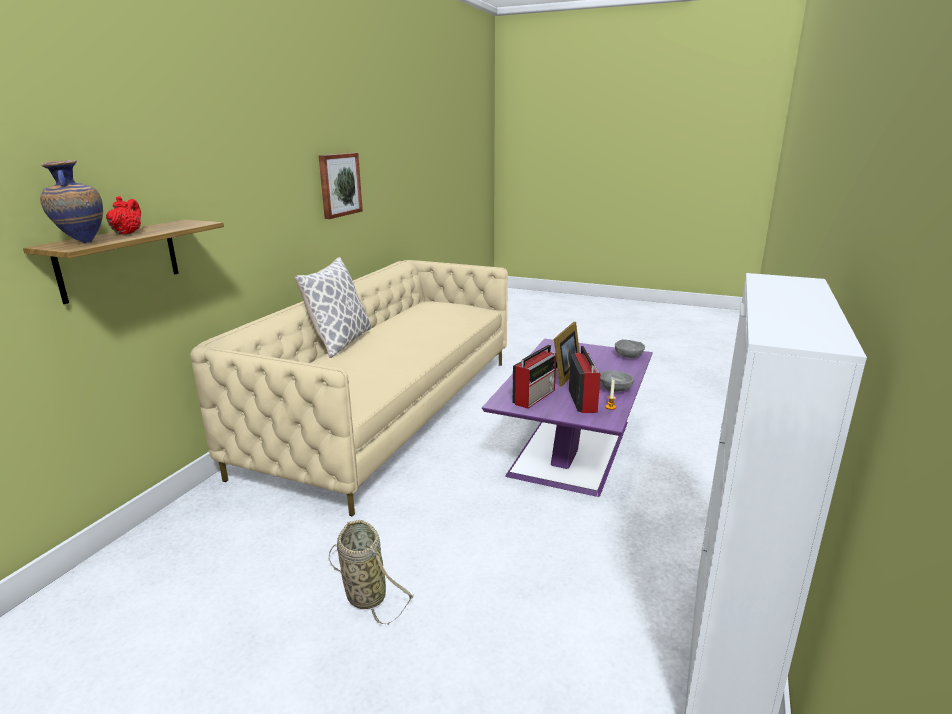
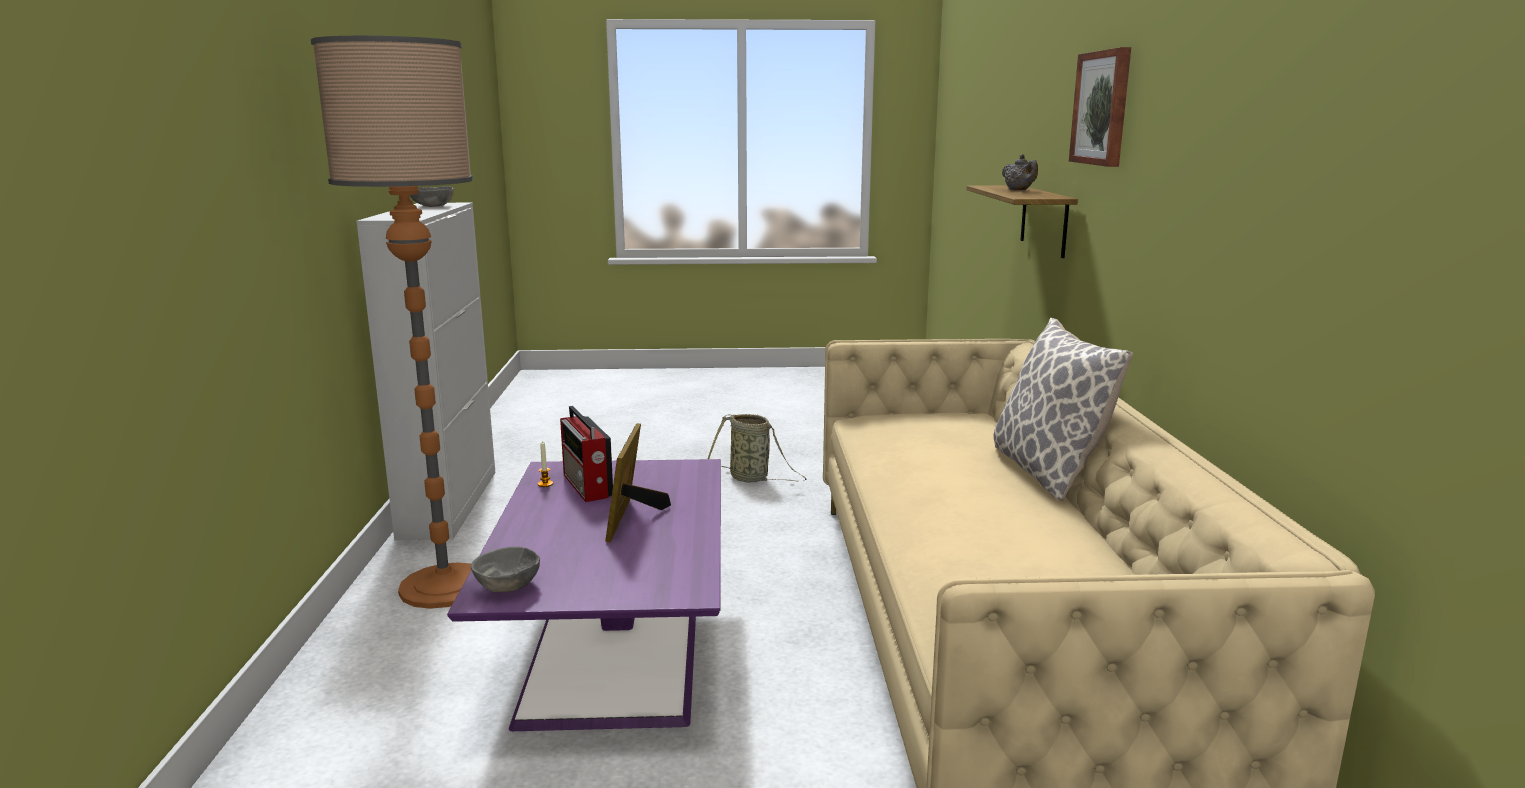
camera: 155 degrees right, 5 degrees down
vase [40,160,103,244] -> none
red teapot [106,196,141,235] -> grey teapot [1002,154,1038,190]
picture [319,153,363,219] -> picture moved to [1069,47,1131,167]
radio [512,345,556,409] -> none
grey bowl [600,370,634,392] -> grey bowl moved to [410,186,454,207]
none -> floor lamp [311,36,473,609]

